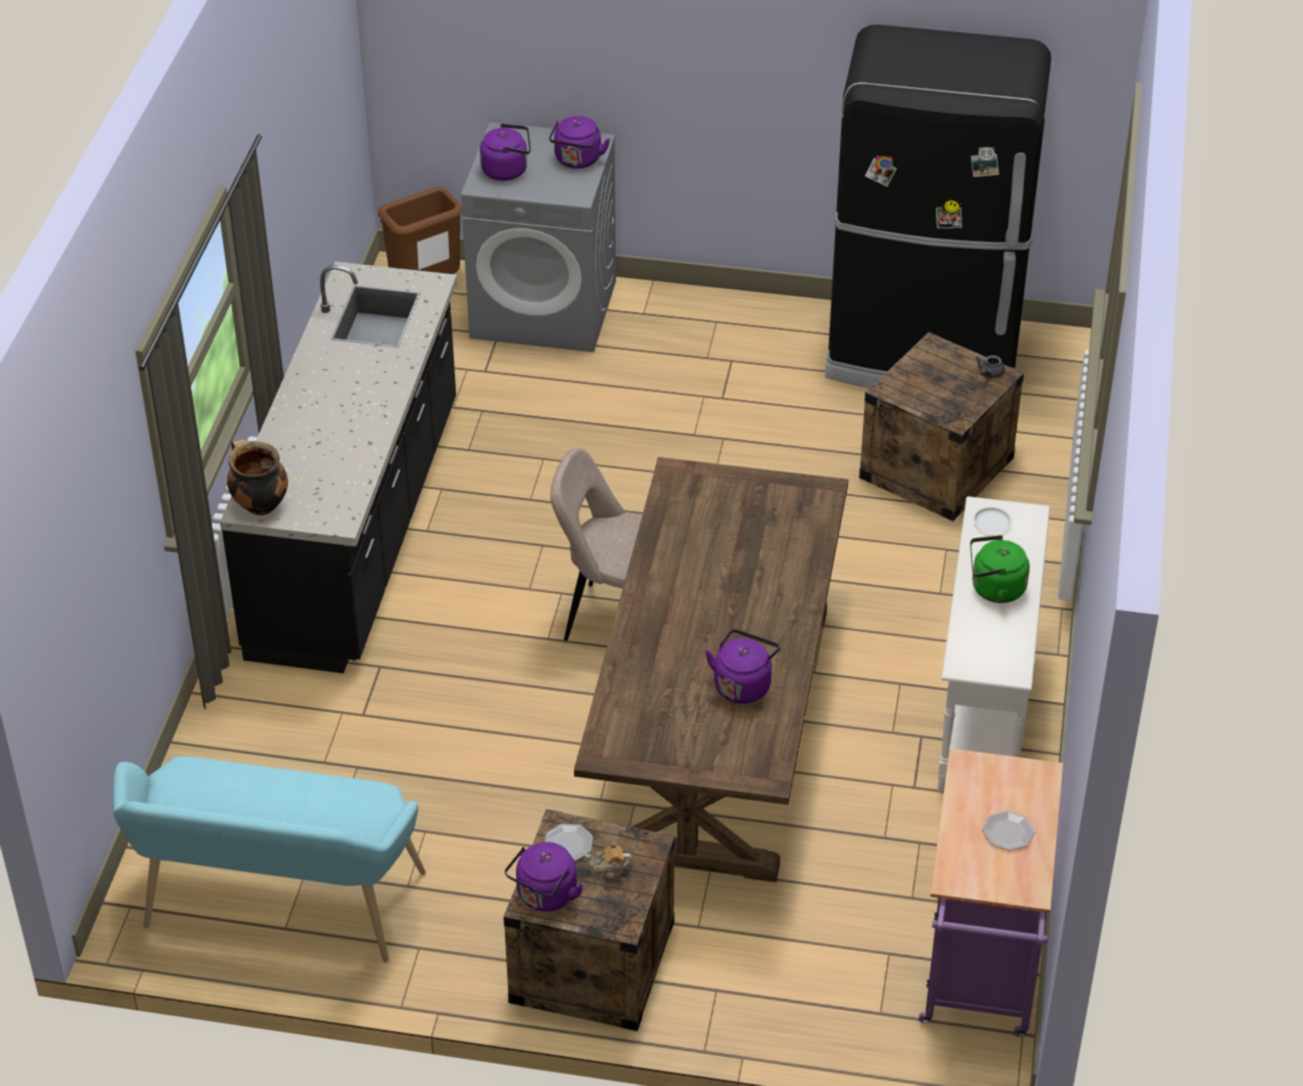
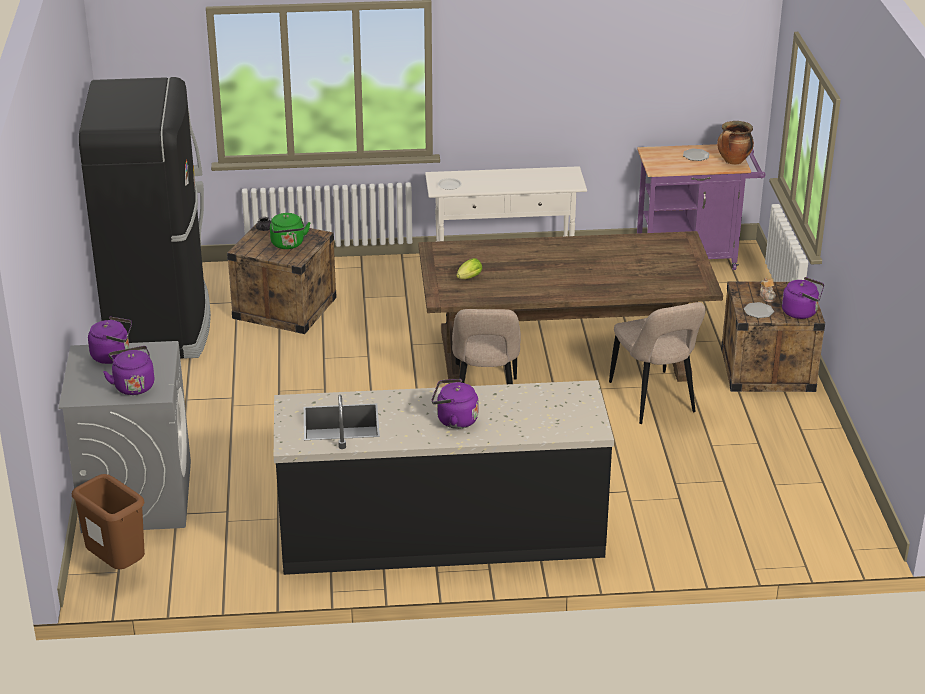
camera: 105 degrees left, 10 degrees down
turquoise bench [112,756,426,962] -> none
cooking pot [227,439,288,515] -> cooking pot moved to [717,121,754,165]
purple kettle [705,629,780,704] -> purple kettle moved to [432,379,478,429]
green kettle [970,535,1030,603] -> green kettle moved to [270,213,310,249]
none -> lettuce [456,258,482,279]
none -> beige chair [609,302,706,424]

